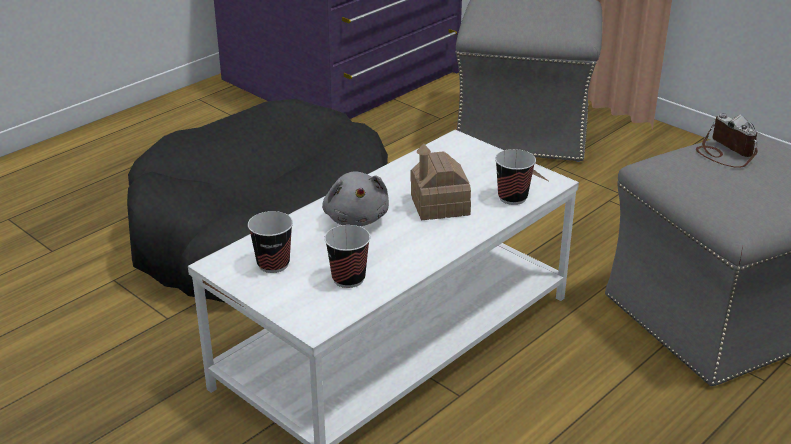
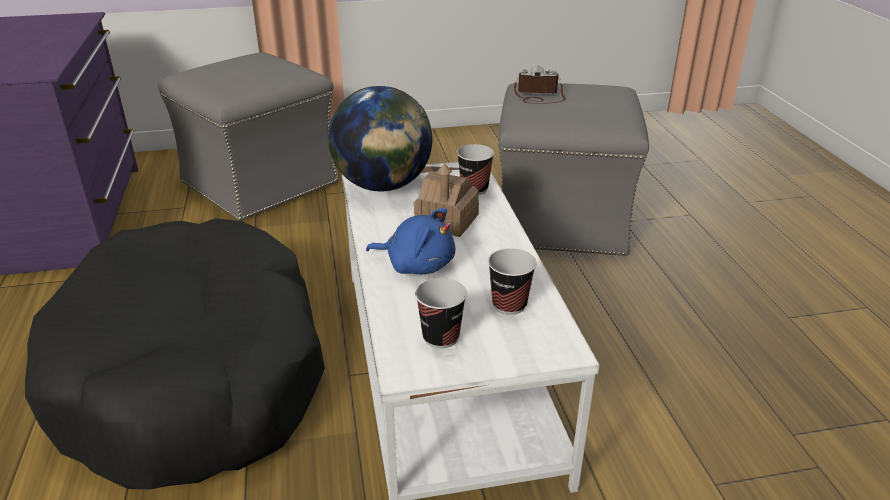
camera: 55 degrees left, 0 degrees up
grey plush toy [322,171,389,226] -> blue plush toy [366,208,455,274]
none -> globe [328,86,432,191]

